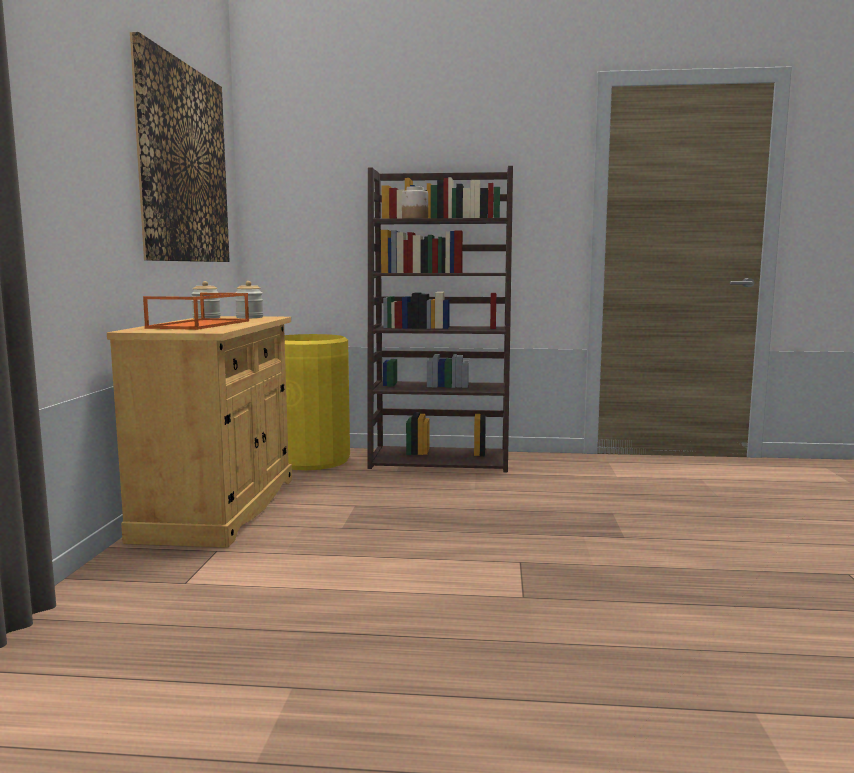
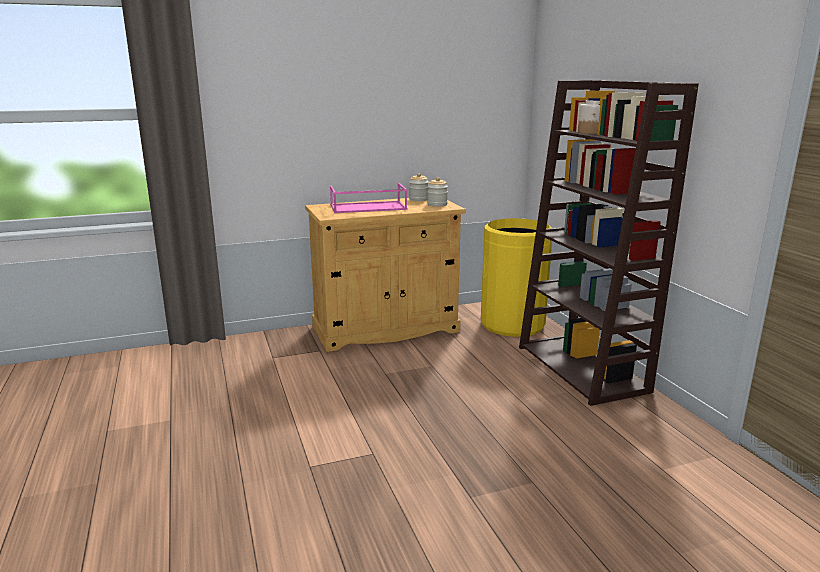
camera: 65 degrees right, 10 degrees up
picture [130,32,230,262] -> none
orange tray [143,293,249,330] -> pink tray [330,183,407,213]

